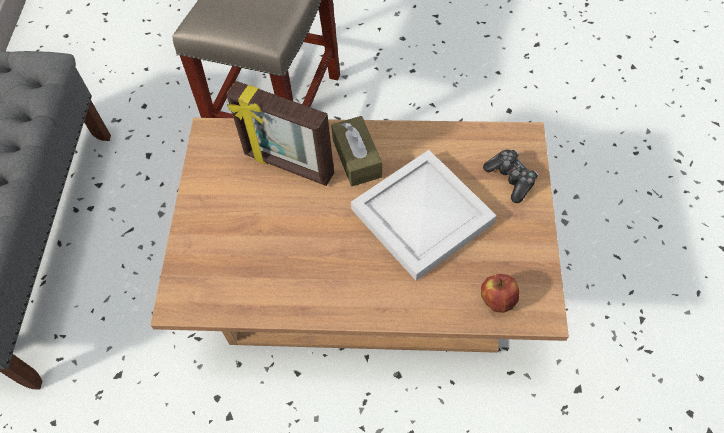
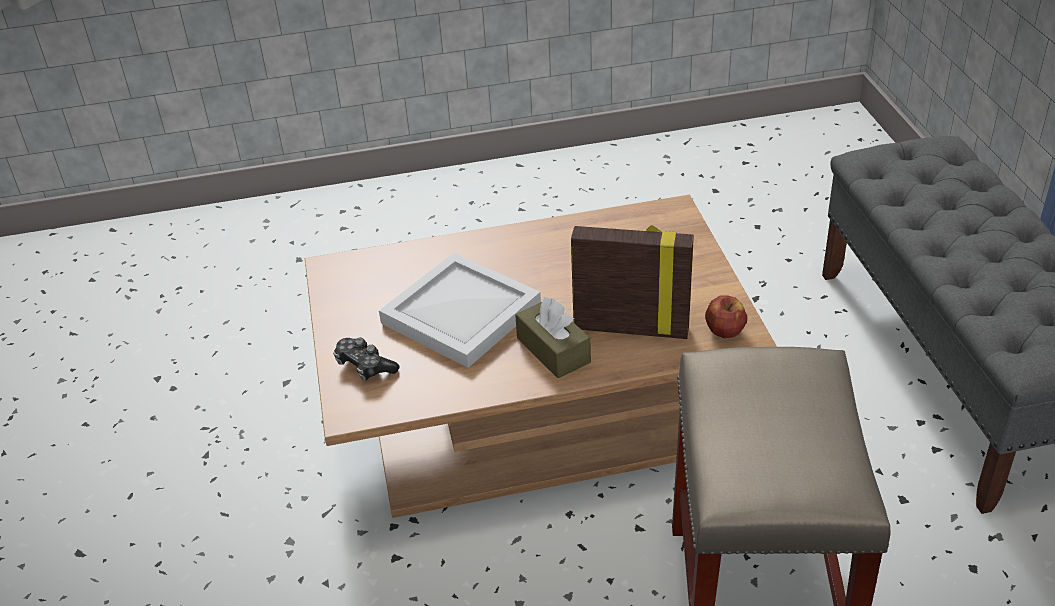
camera: 165 degrees right, 20 degrees down
apple [481,274,519,313] -> apple moved to [705,296,748,338]

